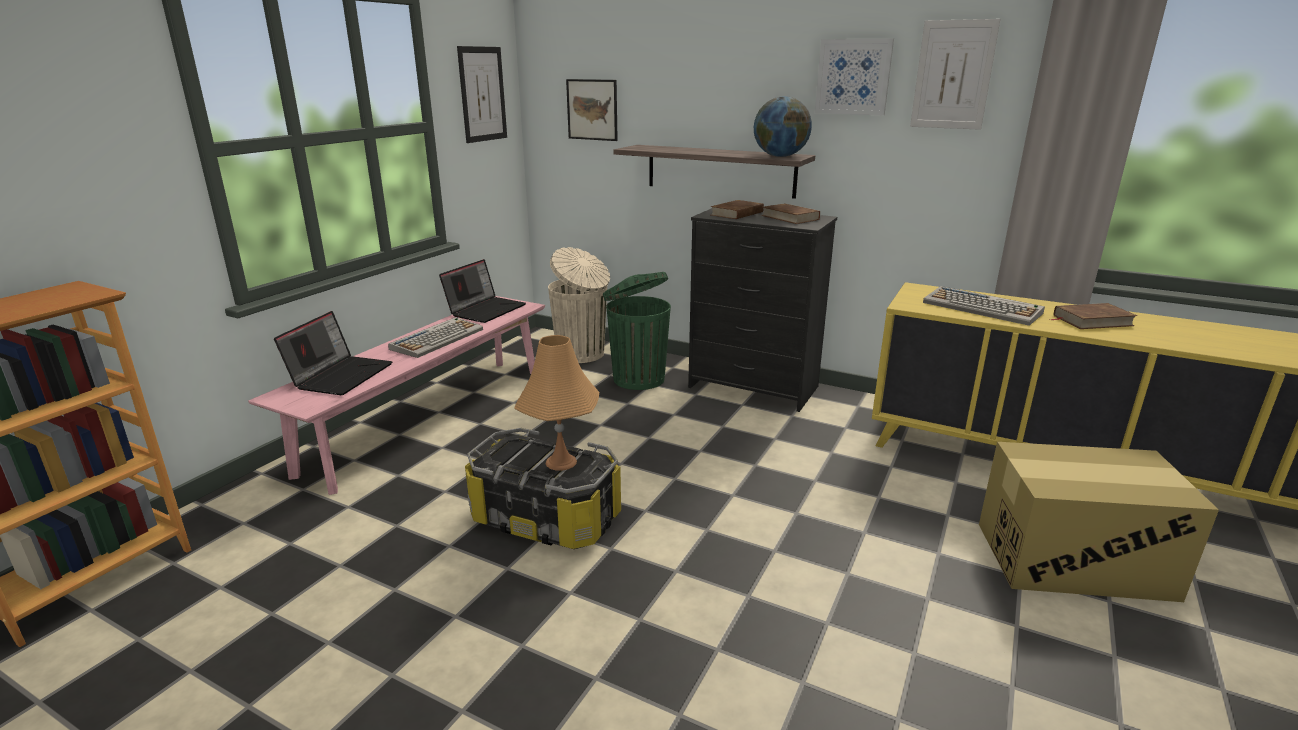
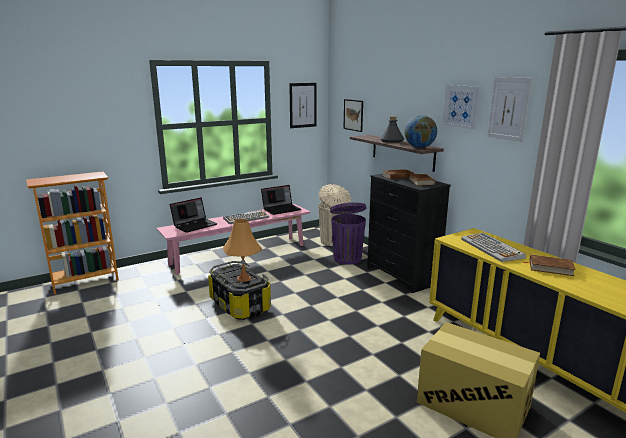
camera: 30 degrees right, 5 degrees down
green trash can [603,272,671,390] -> purple trash can [330,202,366,265]
none -> grey bottle [379,116,404,143]

